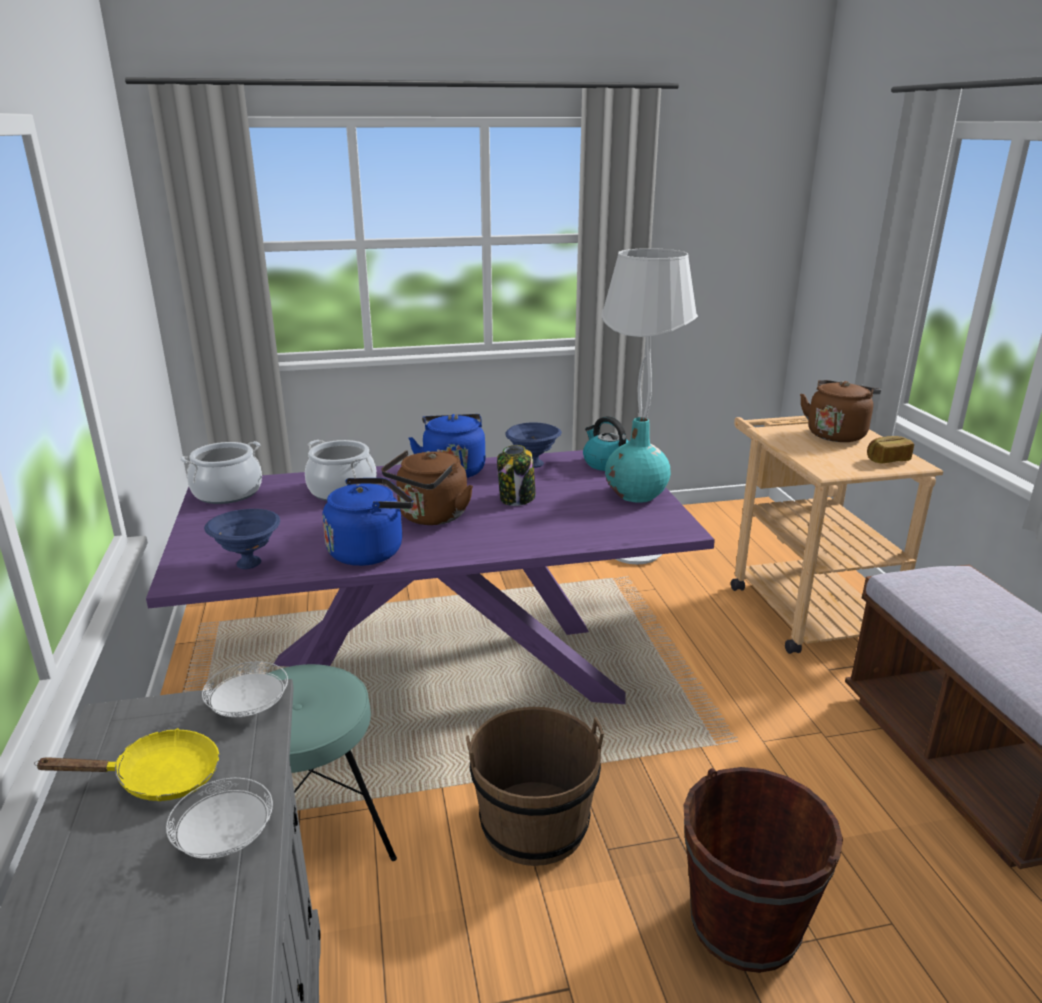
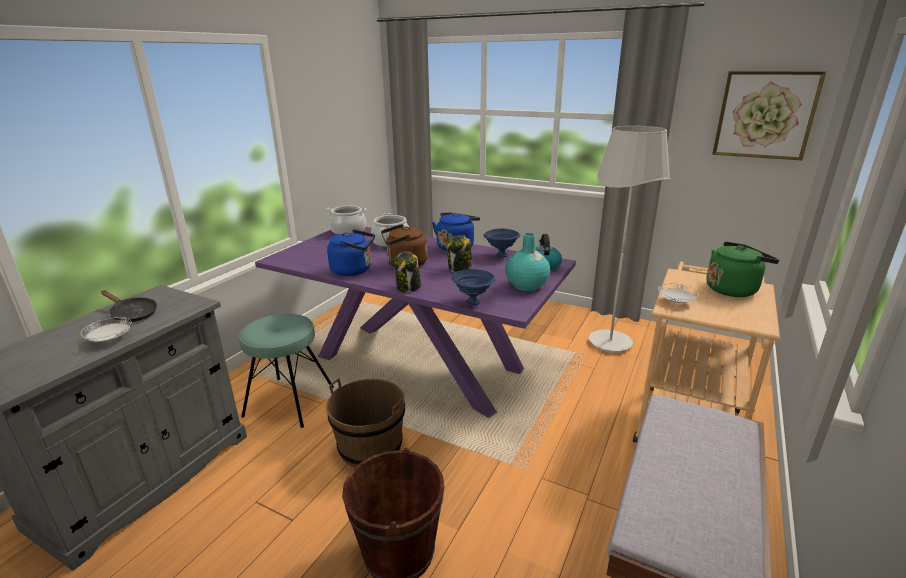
camera: 40 degrees right, 0 degrees up
yellow frying pan [34,728,220,801] -> black frying pan [101,290,157,322]
white plate [202,661,288,717] -> white plate moved to [658,283,699,303]
blue bowl [204,509,280,569] -> blue bowl moved to [451,269,496,306]
brown kettle [800,380,881,442] -> green kettle [706,242,779,297]
bread [867,436,914,464] -> none
none -> jar [394,251,421,293]
none -> picture [712,71,826,160]

